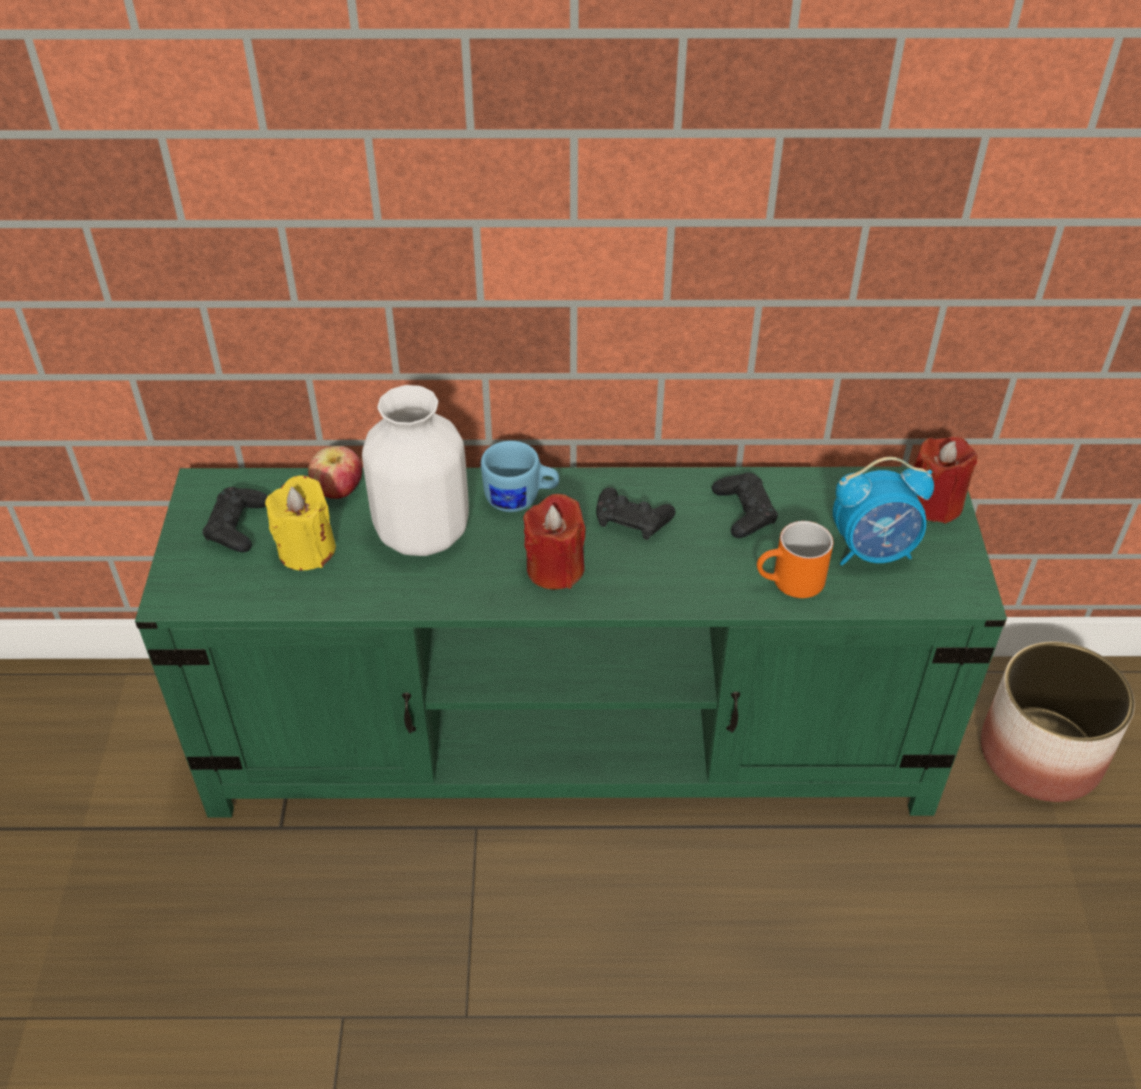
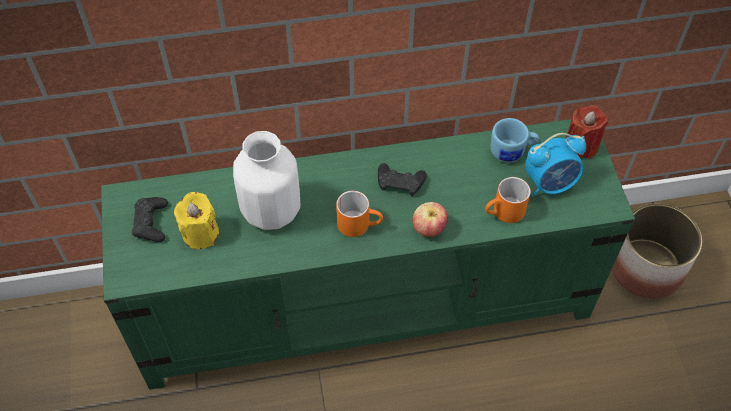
camera: 10 degrees left, 10 degrees up
apple [308,446,362,499] -> apple moved to [412,202,448,237]
blue mug [481,441,559,512] -> blue mug moved to [491,118,540,163]
red candle [523,494,585,590] -> orange mug [336,191,383,237]
black game controller [712,473,778,538] -> none

